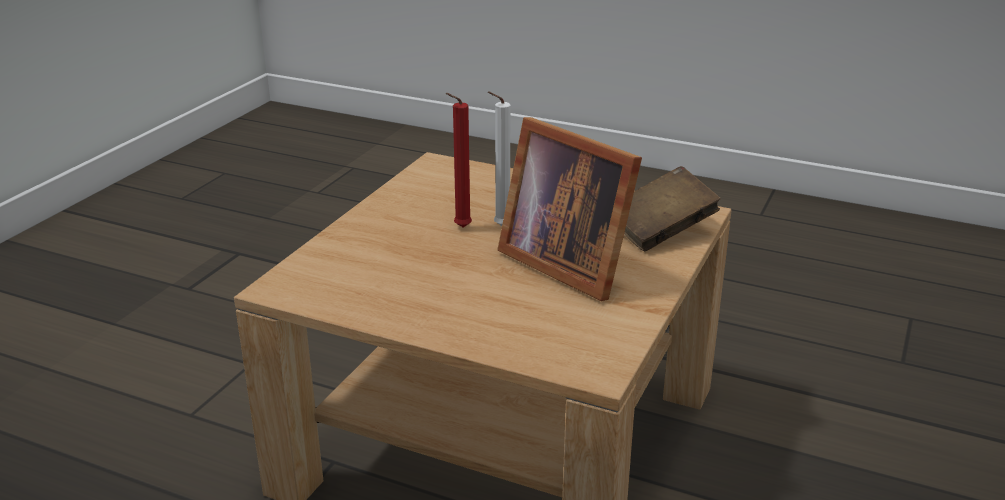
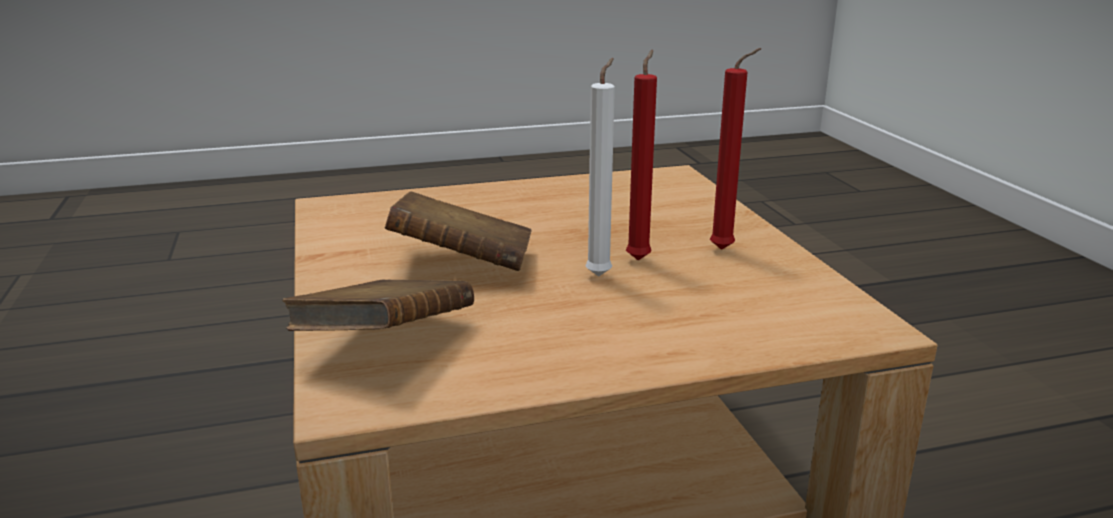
camera: 140 degrees right, 5 degrees down
picture frame [497,117,642,301] -> brown book [385,191,532,271]
none -> red candle [710,48,761,250]

